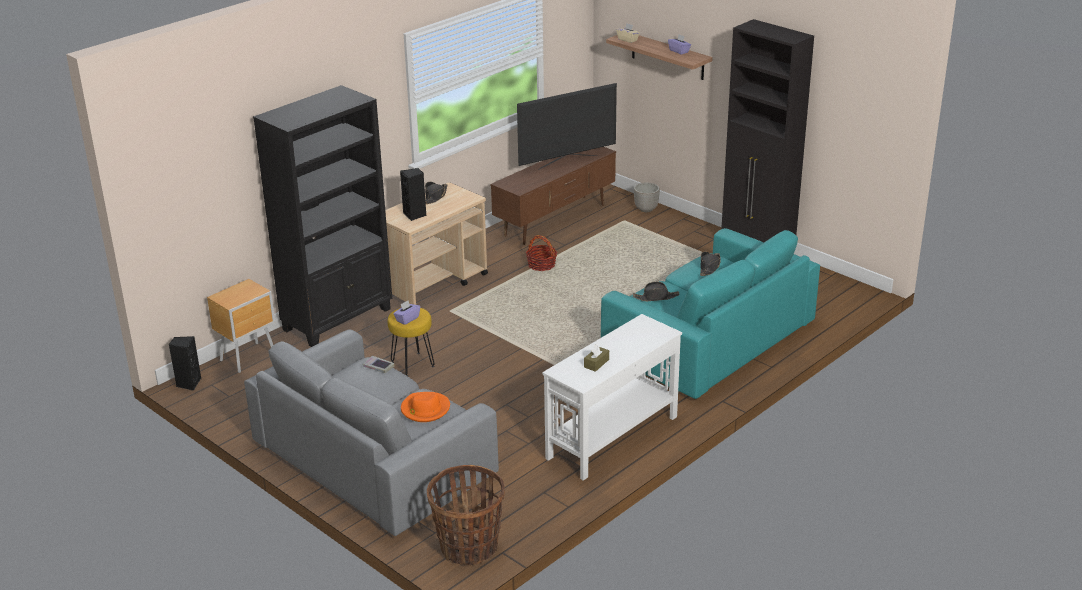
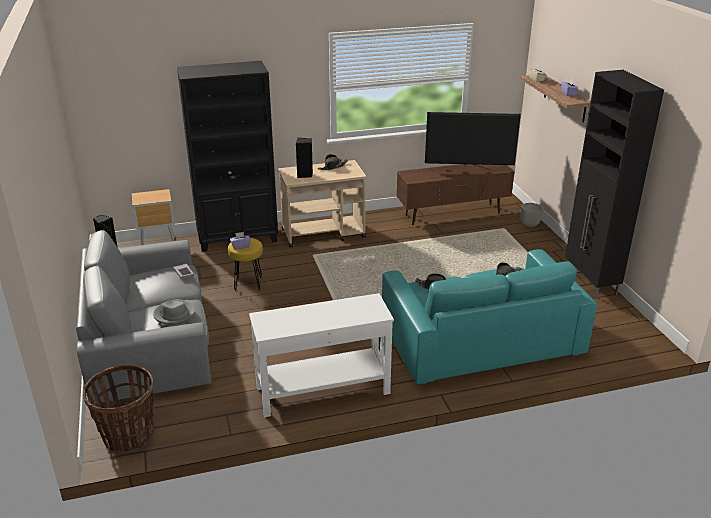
camera: 30 degrees right, 0 degrees up
orange hat [401,392,450,422] -> grey hat [153,299,195,325]
basket [526,235,557,271] -> none
brown tissue box [584,344,609,372] -> none

